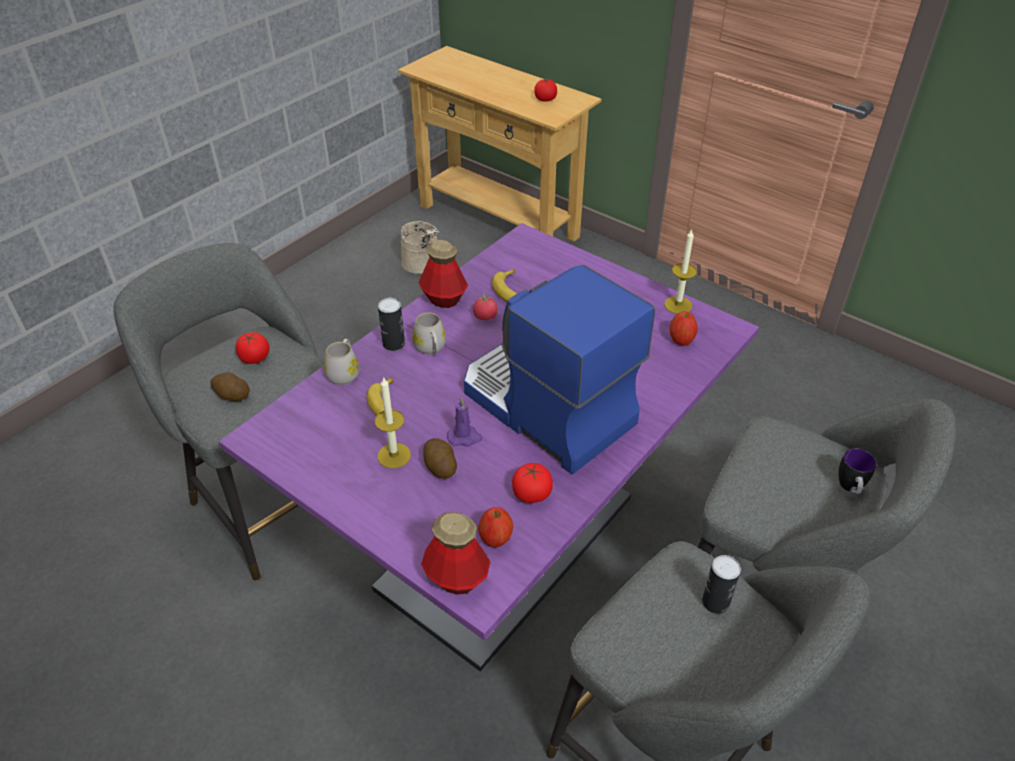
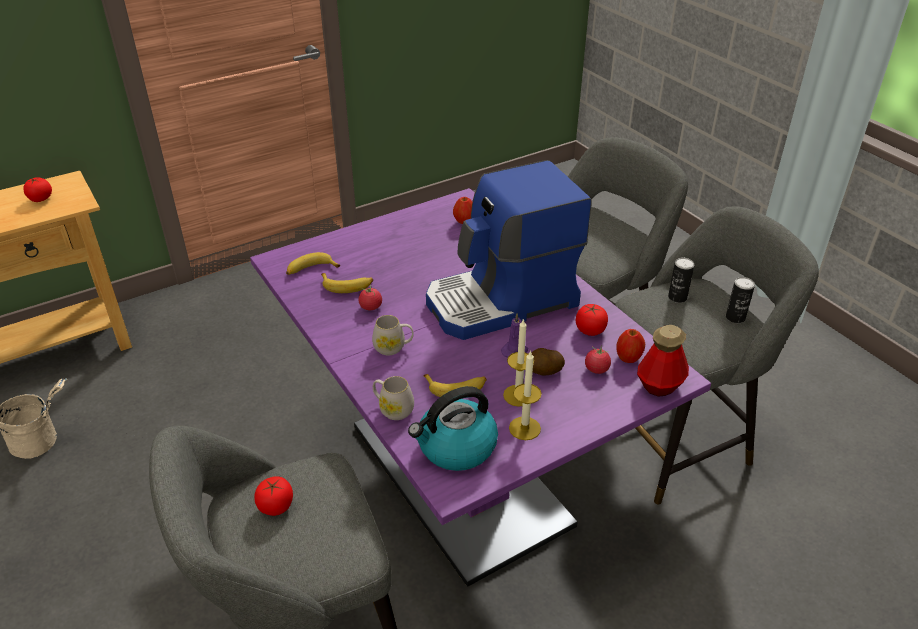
camera: 70 degrees left, 5 degrees down
potato [210,372,250,401] -> none
can [378,298,405,351] -> can moved to [726,277,755,323]
bottle [418,240,468,308] -> none
candle [664,229,697,314] -> candle moved to [509,350,542,440]
mug [839,448,877,494] -> none
none -> banana [286,252,340,275]
none -> kettle [408,386,498,471]
none -> tomato [585,345,611,374]

